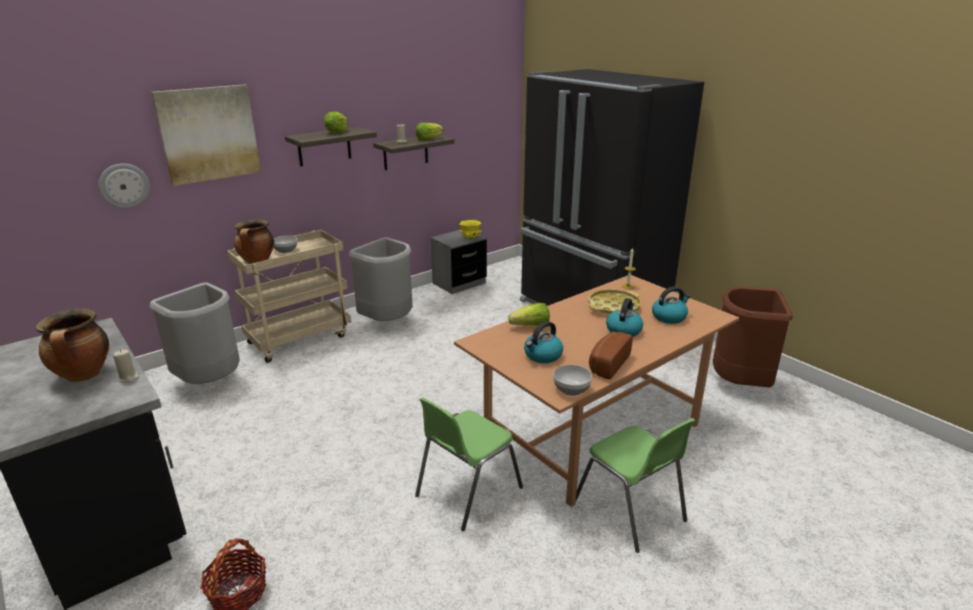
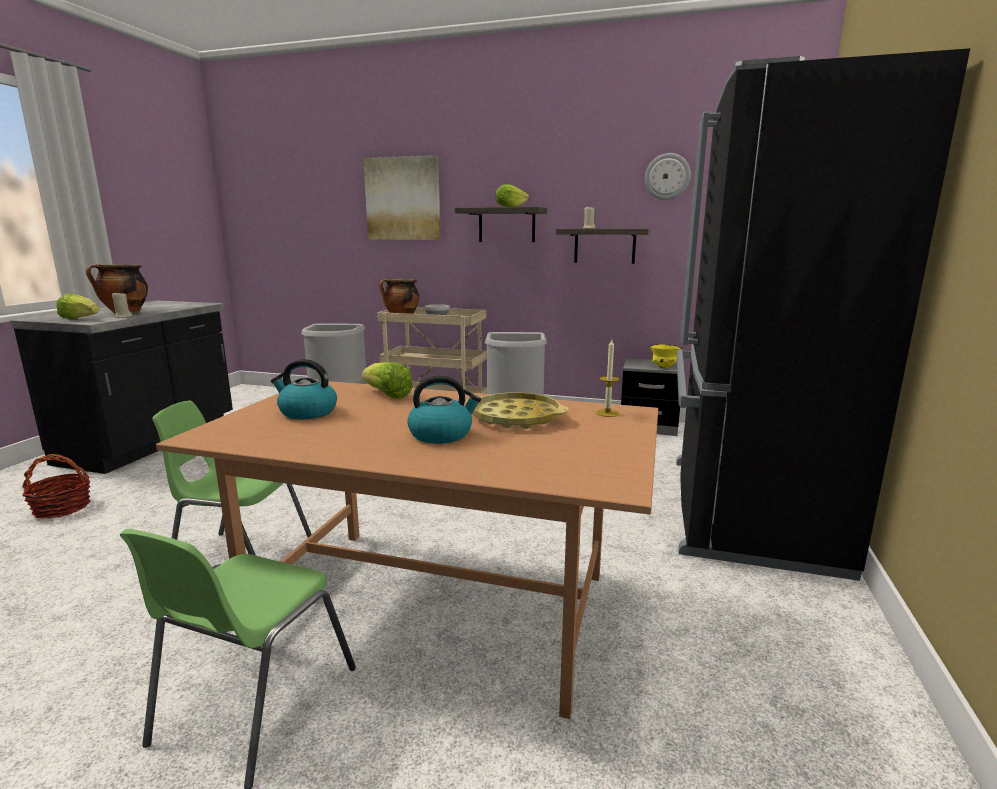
camera: 55 degrees right, 10 degrees down
wall clock [98,163,150,209] -> wall clock moved to [645,153,691,200]
lettuce [416,123,444,140] -> lettuce moved to [56,294,99,319]
bowl [553,365,592,396] -> none
bread [589,332,633,379] -> none
kettle [652,287,690,324] -> none
brown trash can [713,287,793,388] -> none

